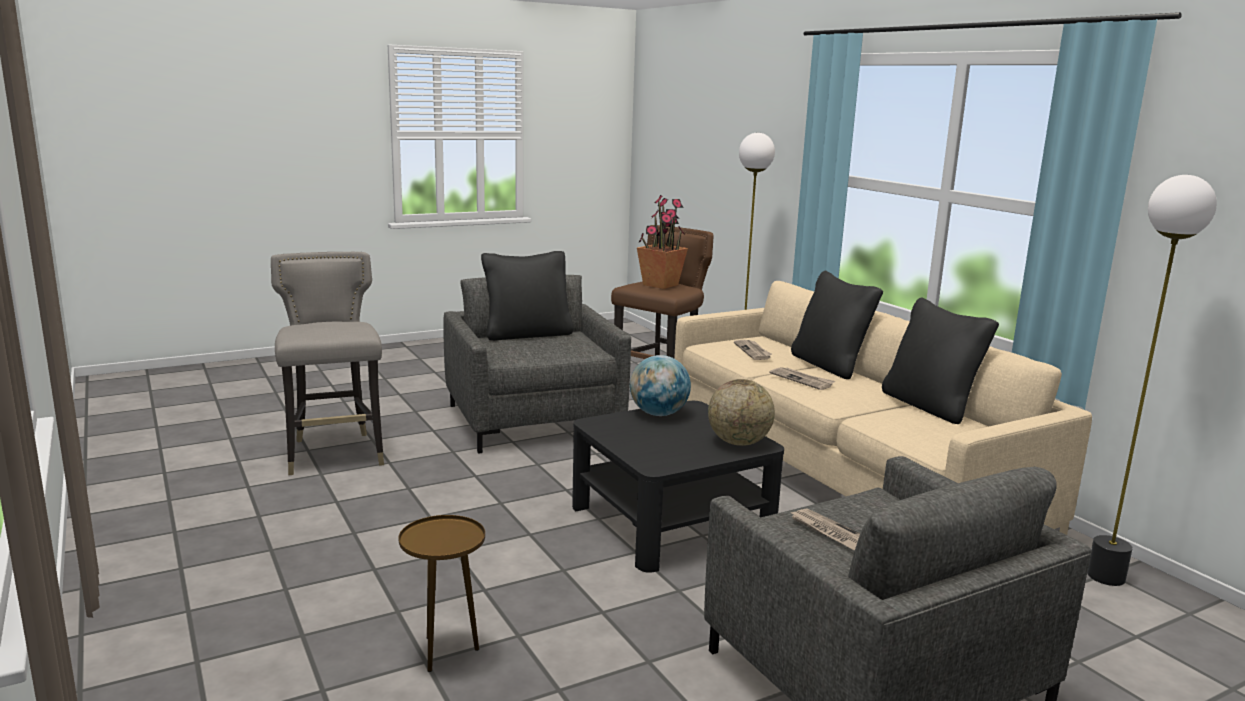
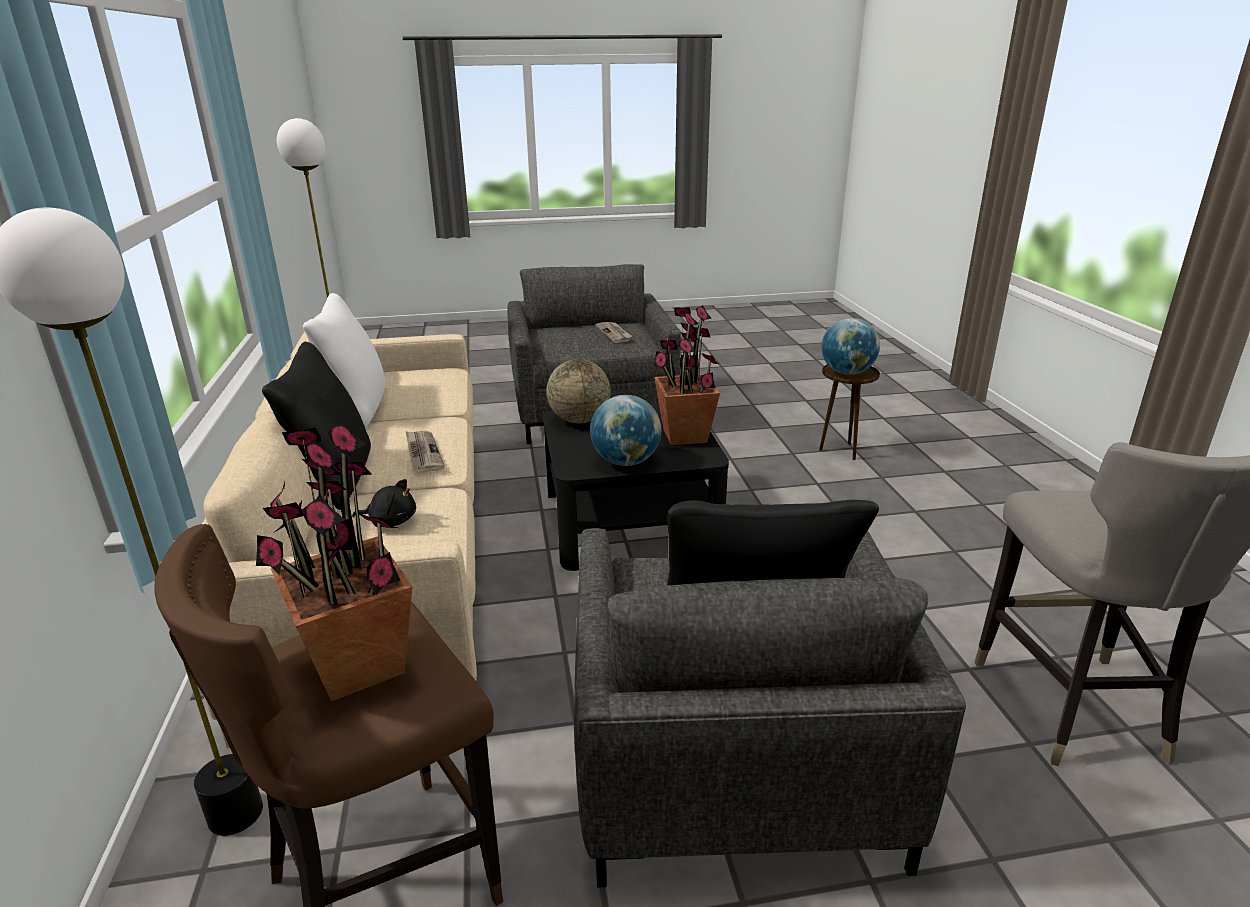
camera: 160 degrees left, 10 degrees up
newspaper [734,340,772,360] -> black plush toy [352,479,416,527]
black pillow [882,297,999,424] -> white pillow [303,293,386,428]
none -> potted plant [653,305,720,445]
none -> globe [821,318,880,375]

